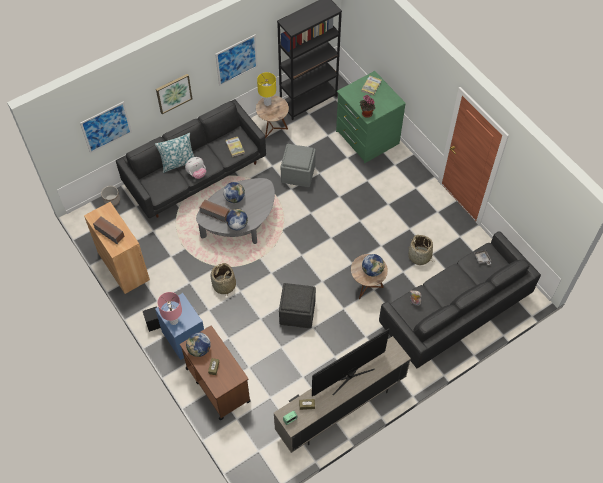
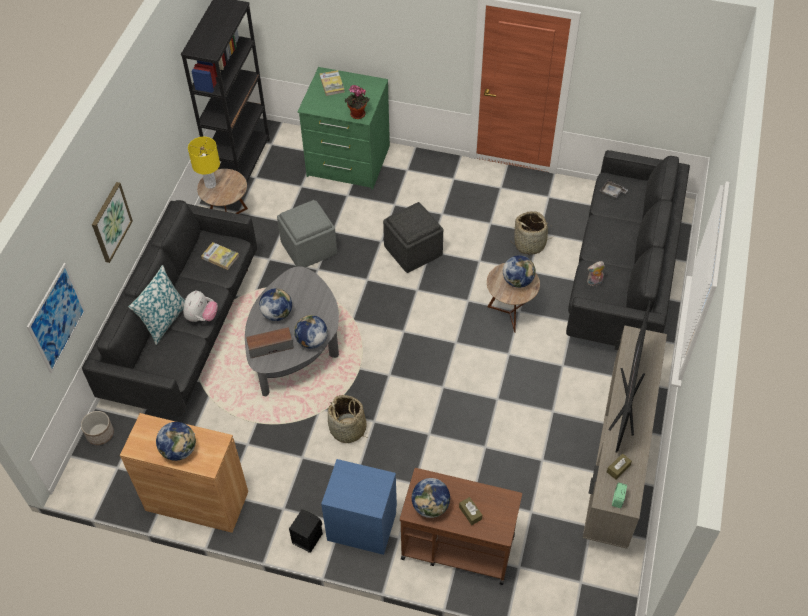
camera: 40 degrees left, 5 degrees down
speaker [93,217,125,244] -> globe [156,422,196,461]
pink table lamp [157,292,182,325] -> none
picture [215,35,258,86] -> none
grey ottoman [279,283,316,328] -> grey ottoman moved to [383,202,443,273]

